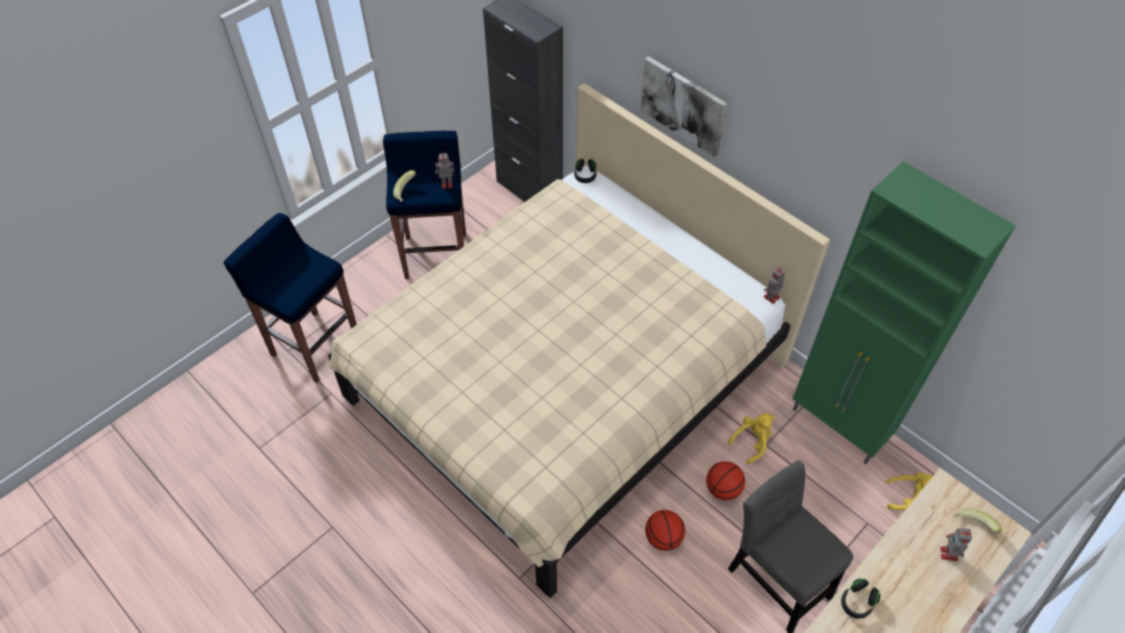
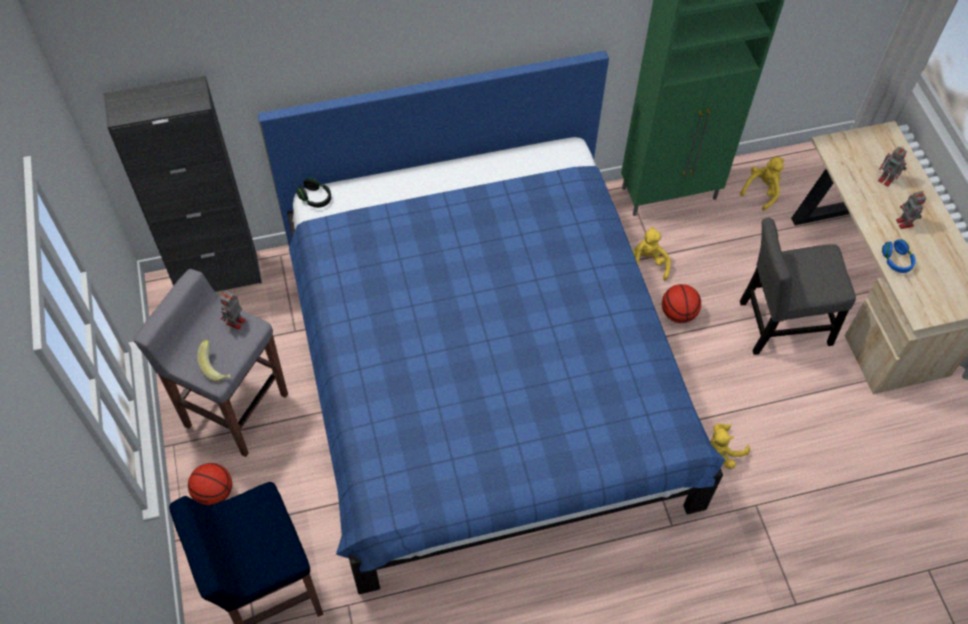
camera: 60 degrees left, 5 degrees up
beige bed [328,83,830,598] -> blue bed [258,51,725,594]
blue stool [383,131,466,279] -> grey stool [134,269,288,457]
picture [640,56,727,157] -> none
basketball [645,510,685,551] -> basketball moved to [188,463,232,505]
toy robot [763,267,785,304] -> toy robot moved to [896,191,926,229]
black headphones [841,578,881,619] -> blue headphones [882,239,916,273]
banana [953,508,1001,534] -> none
none -> yellow plush toy [710,424,750,469]

